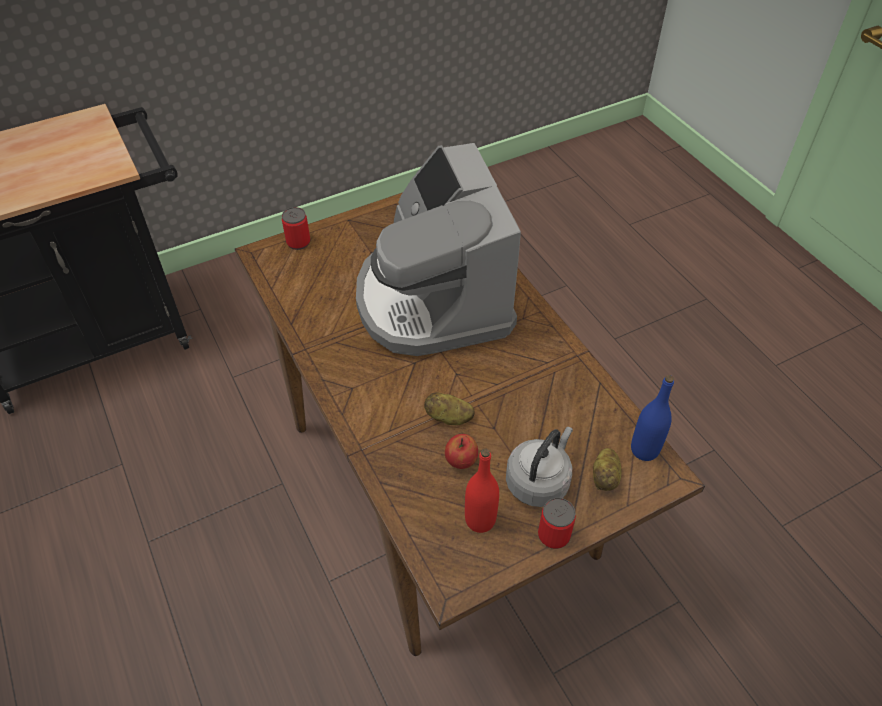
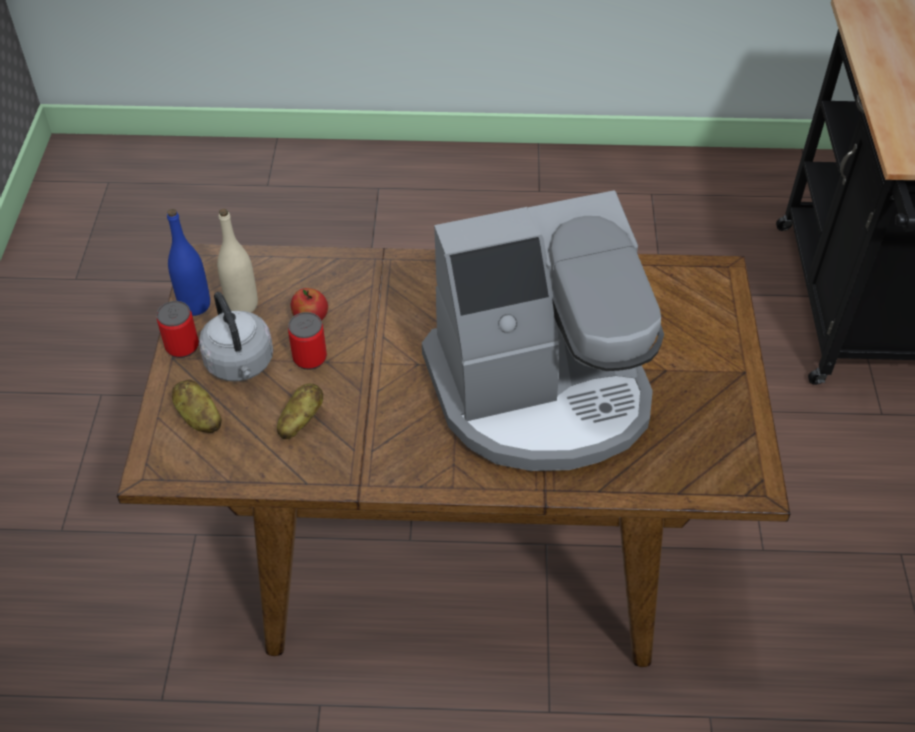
camera: 120 degrees right, 0 degrees up
can [282,207,310,250] -> can moved to [288,312,327,370]
coffee machine [356,143,521,356] -> coffee machine turned 150 degrees clockwise [422,190,664,471]
potato [424,392,475,425] -> potato moved to [277,383,323,439]
red bottle [465,448,499,533] -> beige bottle [217,209,258,313]
blue bottle [631,375,674,461] -> blue bottle moved to [167,209,210,316]

